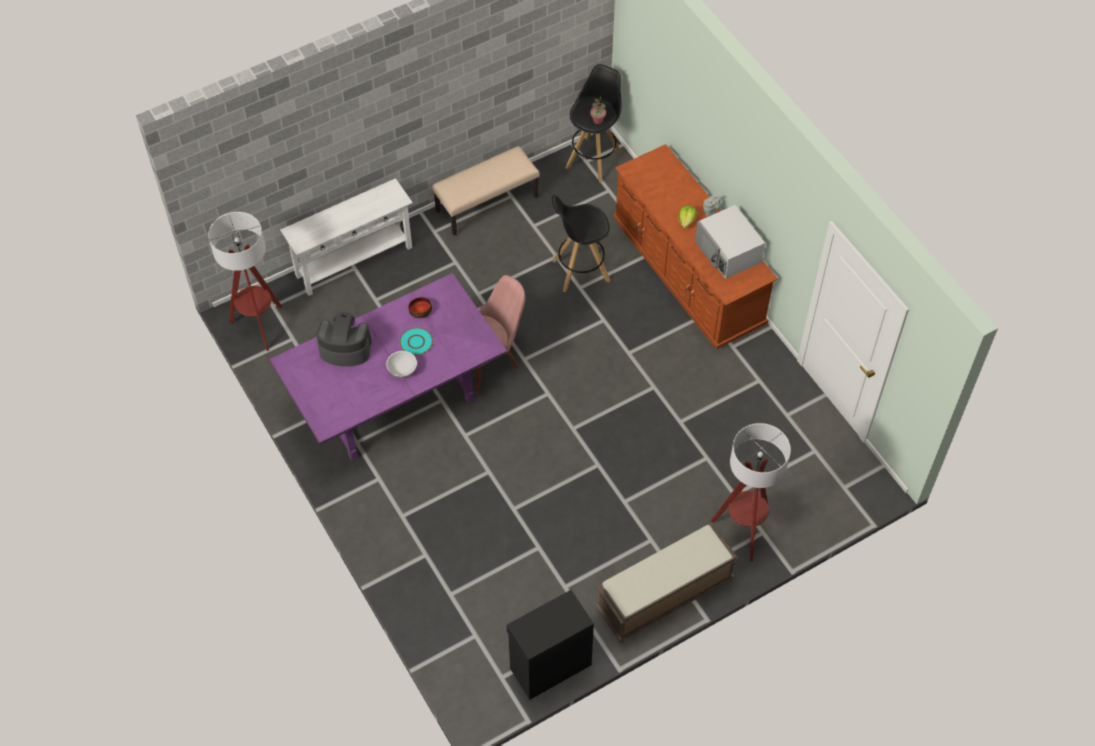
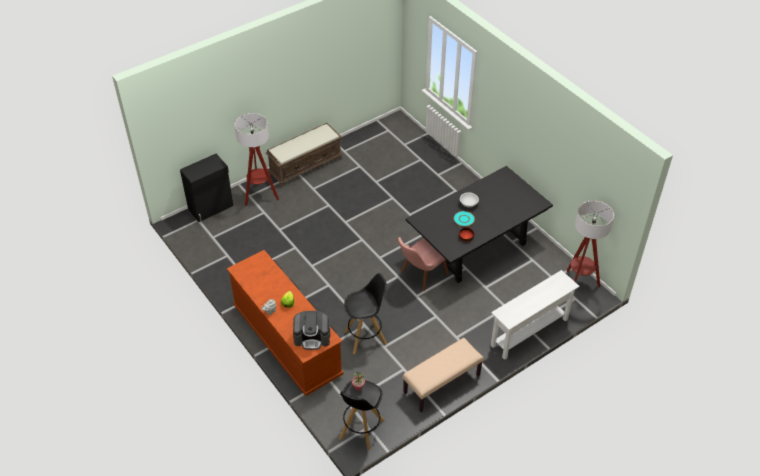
camera: 175 degrees right, 10 degrees down
purple dining table [269,273,507,461] -> black dining table [406,166,553,283]
coffee machine [317,312,372,367] -> coffee machine moved to [293,311,330,350]
black cabinet [507,590,594,700] -> black cabinet moved to [180,154,233,222]
white microwave [695,205,765,279] -> none

